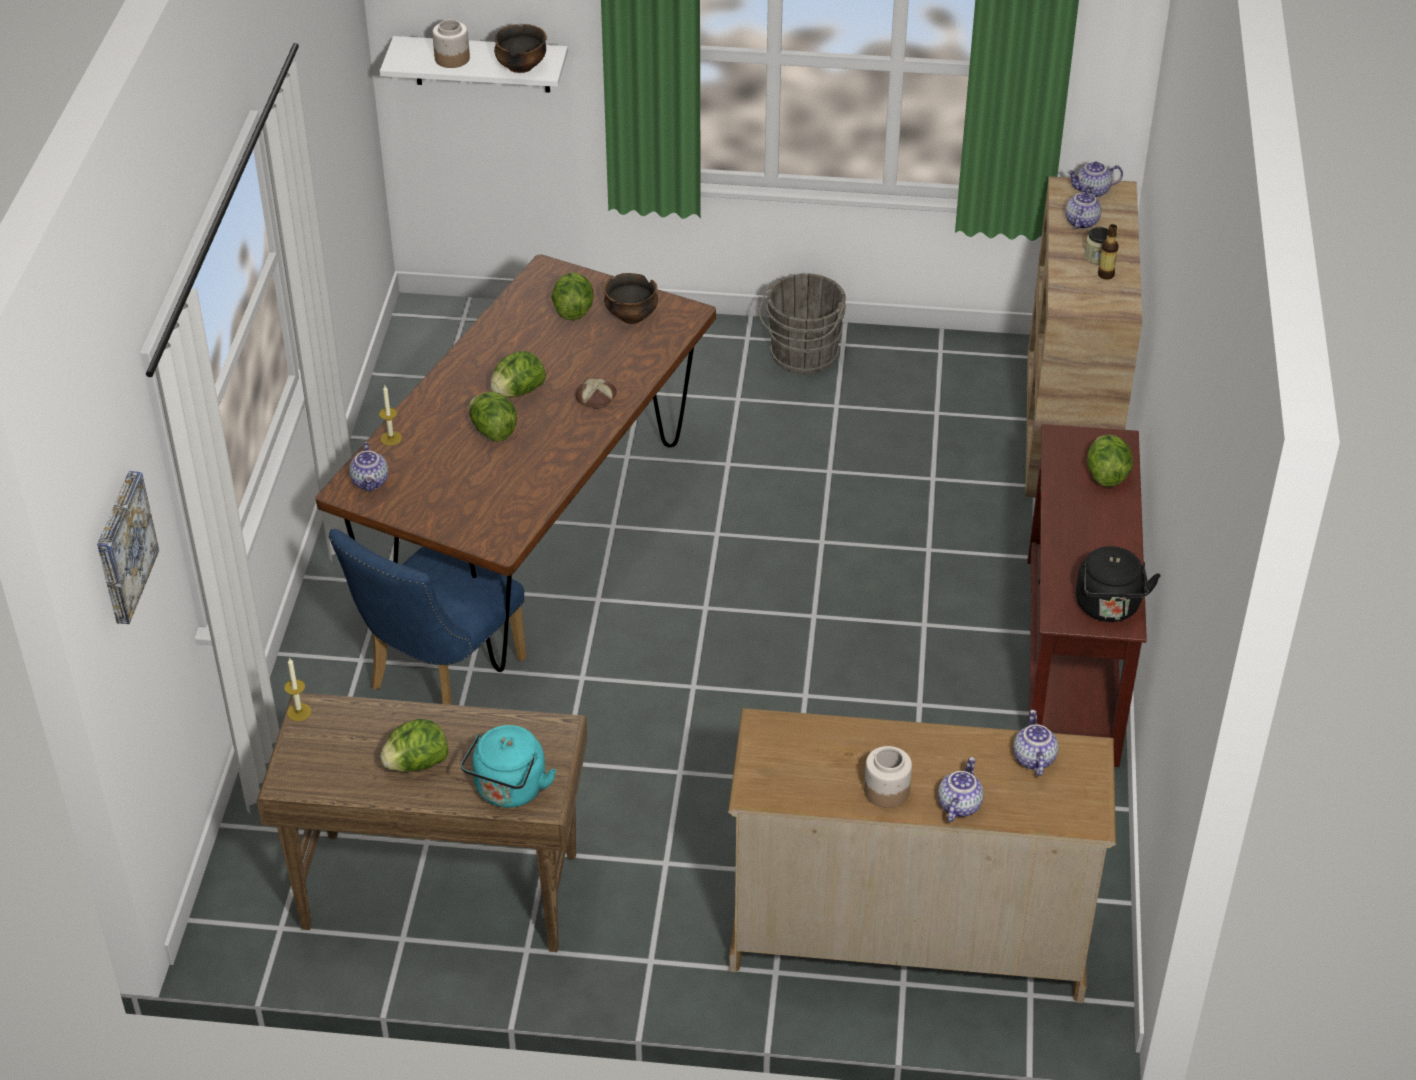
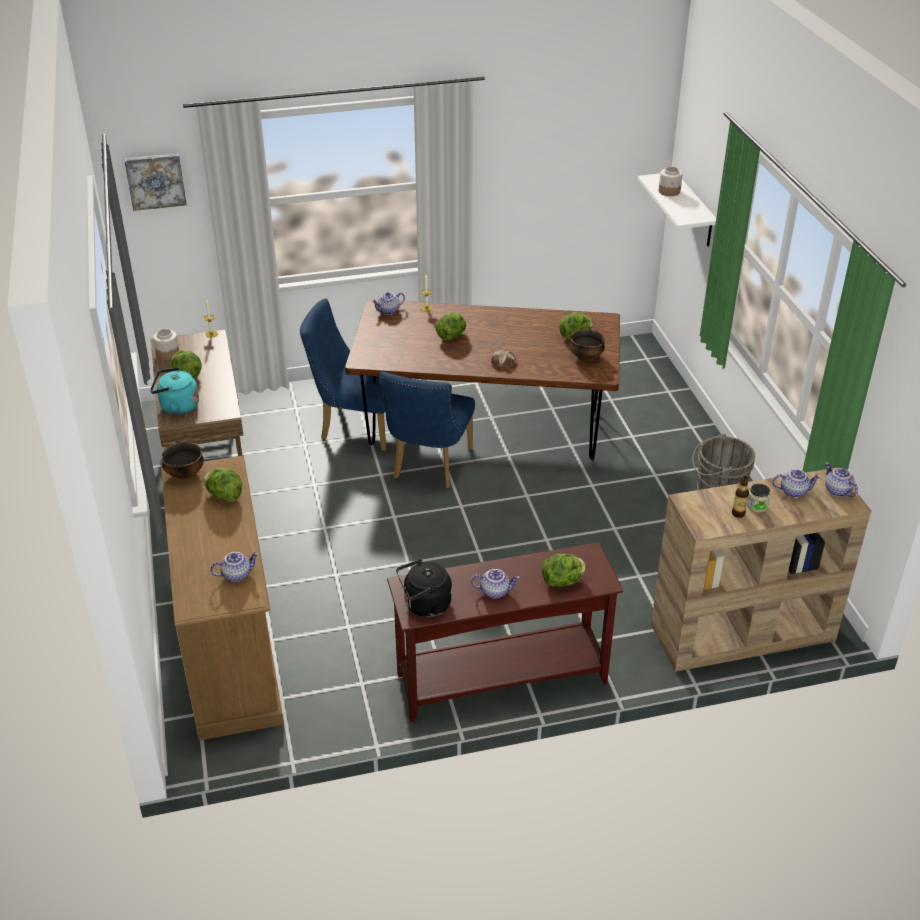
camera: 70 degrees right, 5 degrees down
lettuce [490,351,546,398] -> lettuce moved to [203,467,242,502]
bowl [494,24,547,73] -> bowl moved to [161,442,204,479]
jar [864,746,912,808] -> jar moved to [153,329,179,360]
teapot [938,757,984,822] -> teapot moved to [471,569,520,599]
none -> blue chair [379,372,475,488]

